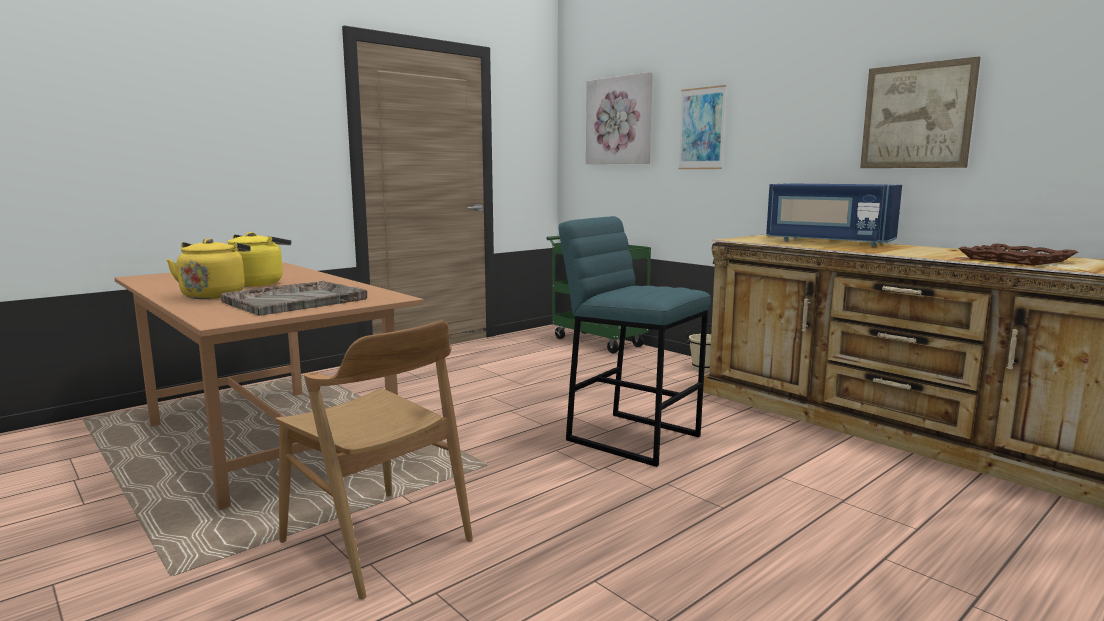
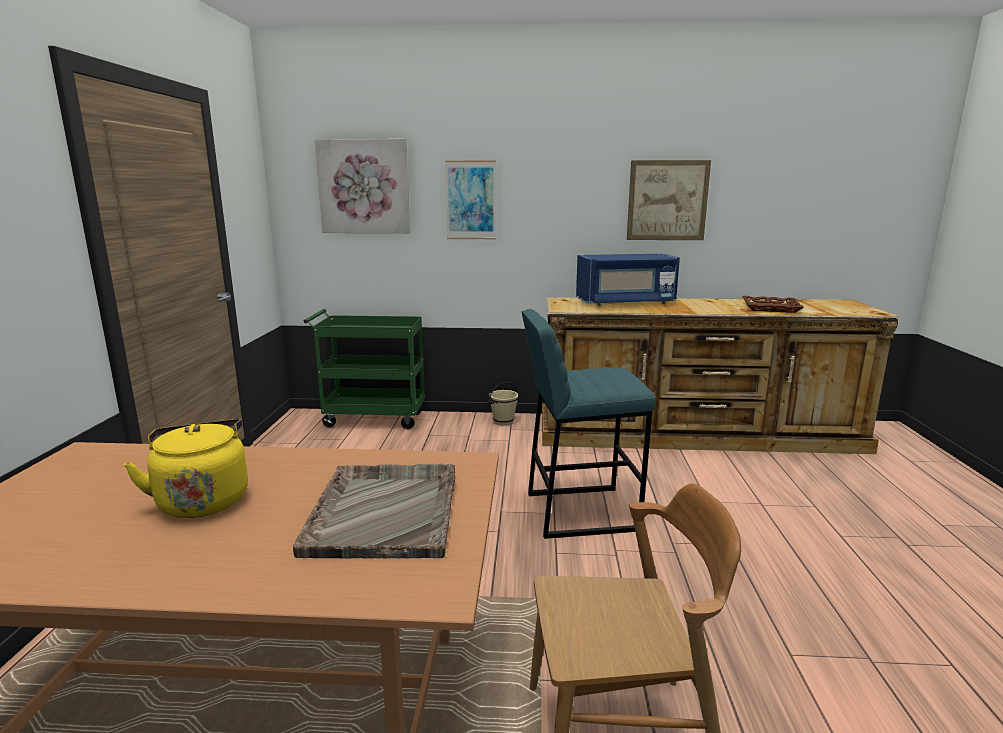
camera: 45 degrees left, 5 degrees up
yellow kettle [167,238,251,299] -> none

